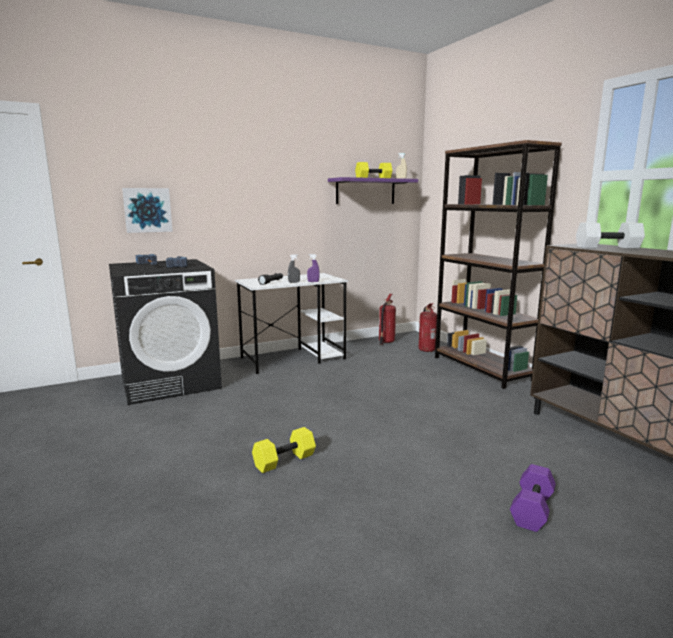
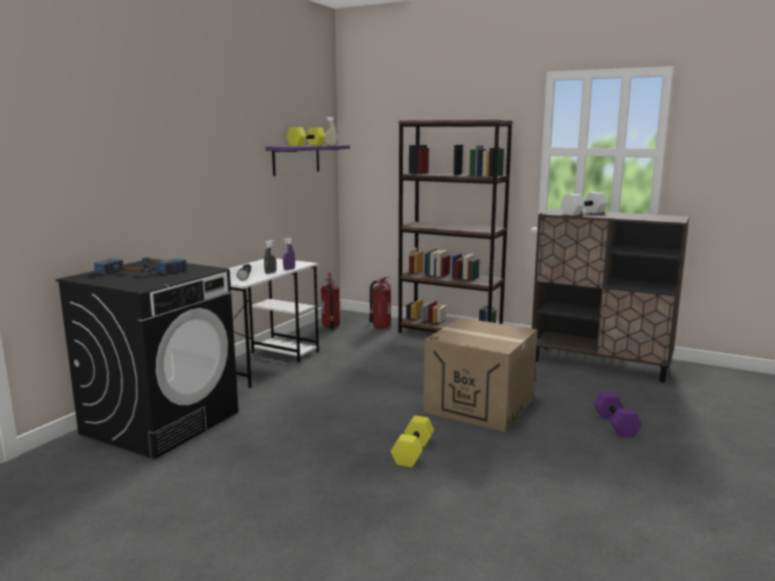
camera: 35 degrees left, 0 degrees up
picture [122,188,173,233] -> none
none -> cardboard box [424,318,537,432]

